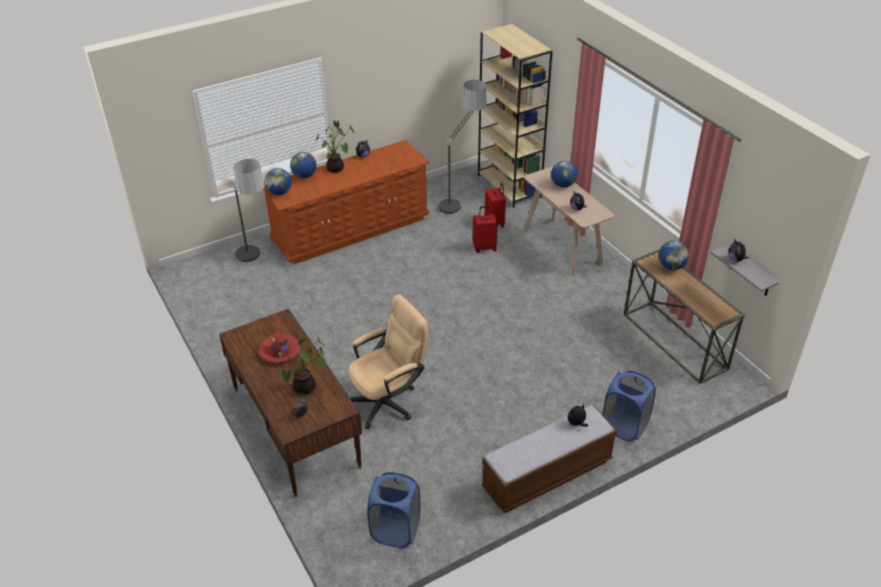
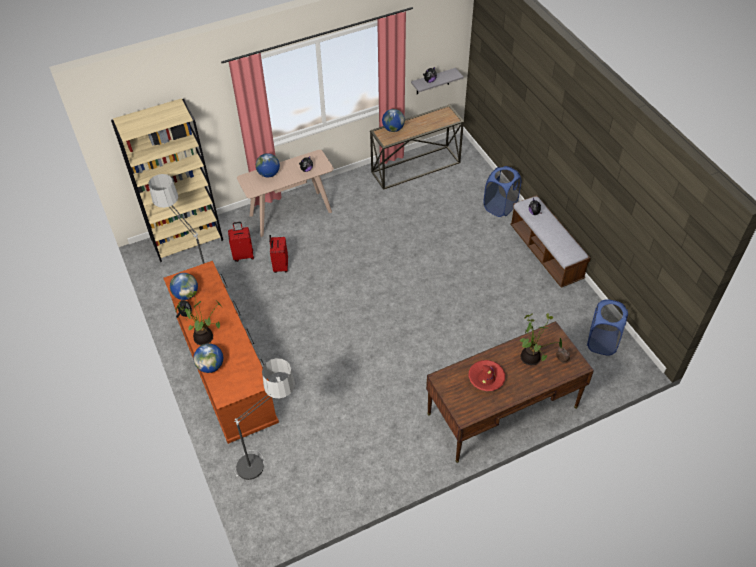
camera: 85 degrees left, 10 degrees up
globe [264,168,292,195] -> globe moved to [170,273,198,300]
beige office chair [348,294,428,429] -> none

